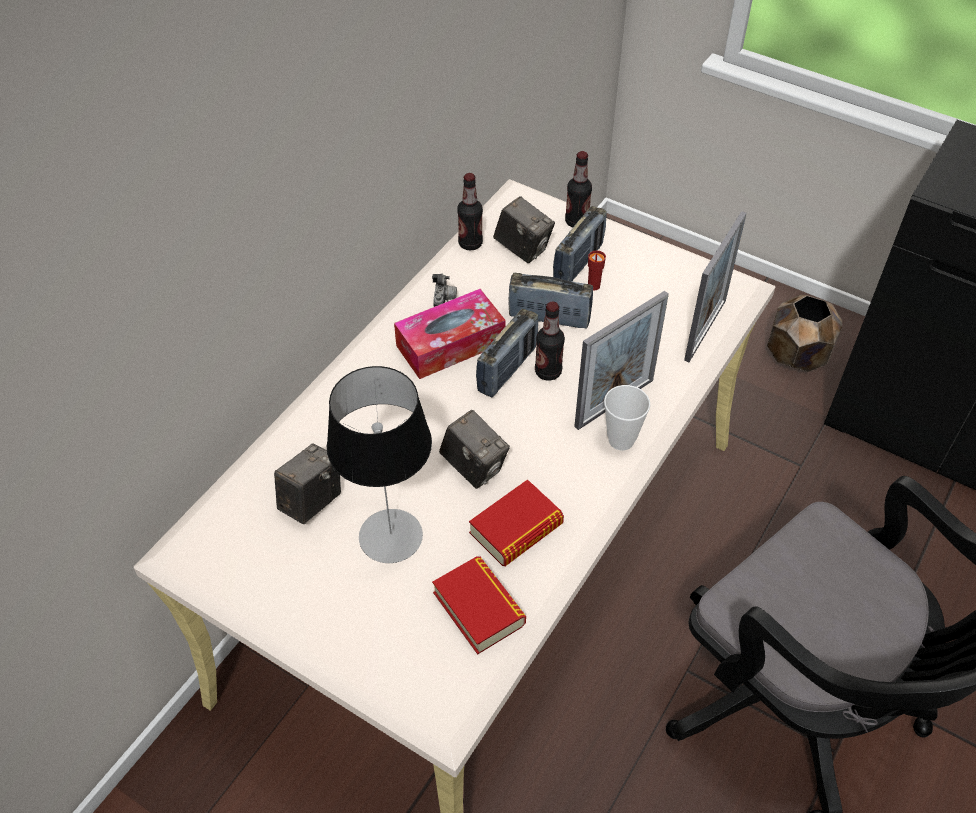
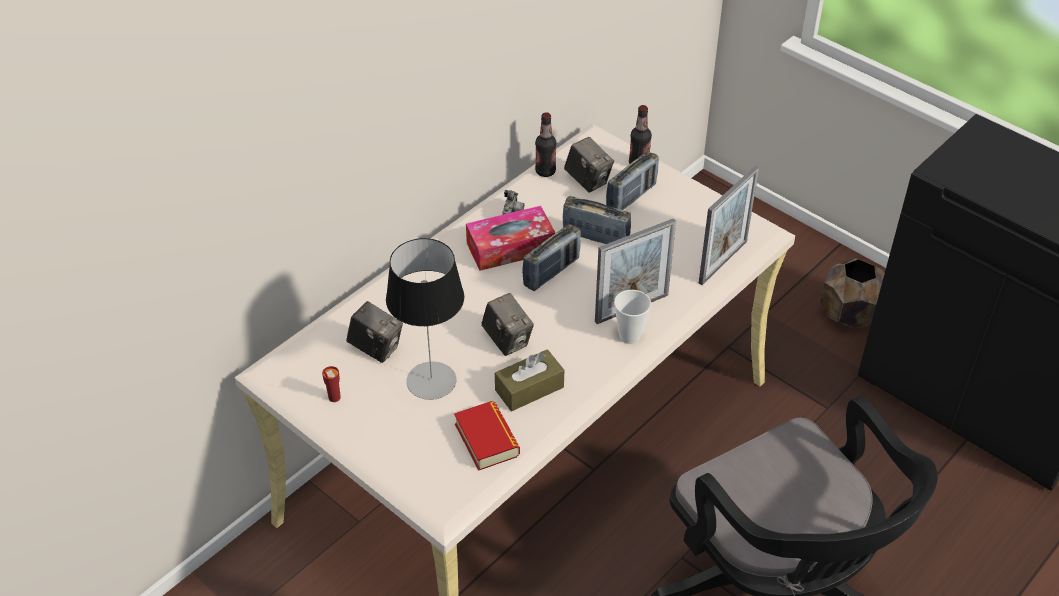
camera: 10 degrees right, 5 degrees down
camera [274,444,341,524] -> camera turned 75 degrees clockwise [346,301,403,363]
book [469,479,564,566] -> brown tissue box [495,349,564,411]
bottle [535,301,565,381] -> none
red cup [588,250,606,291] -> red cup moved to [322,366,341,402]

